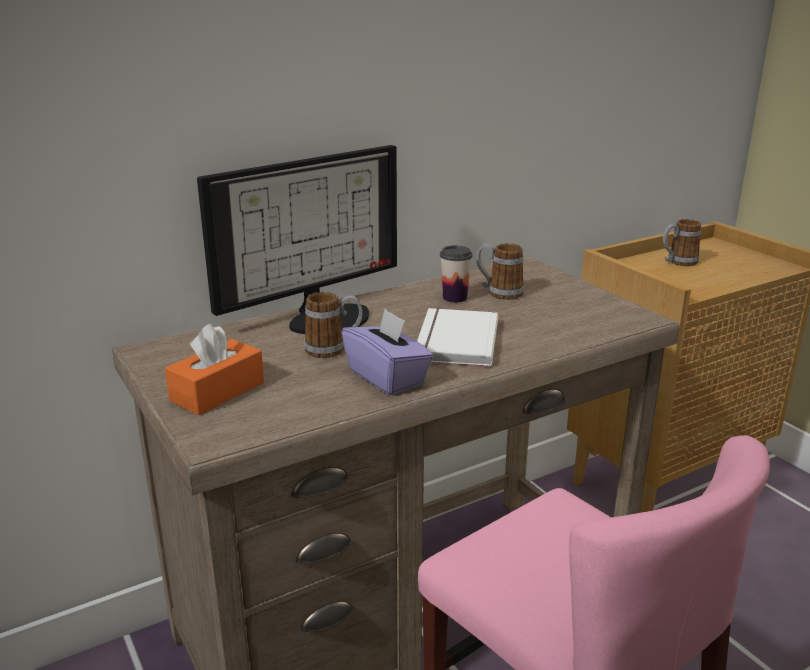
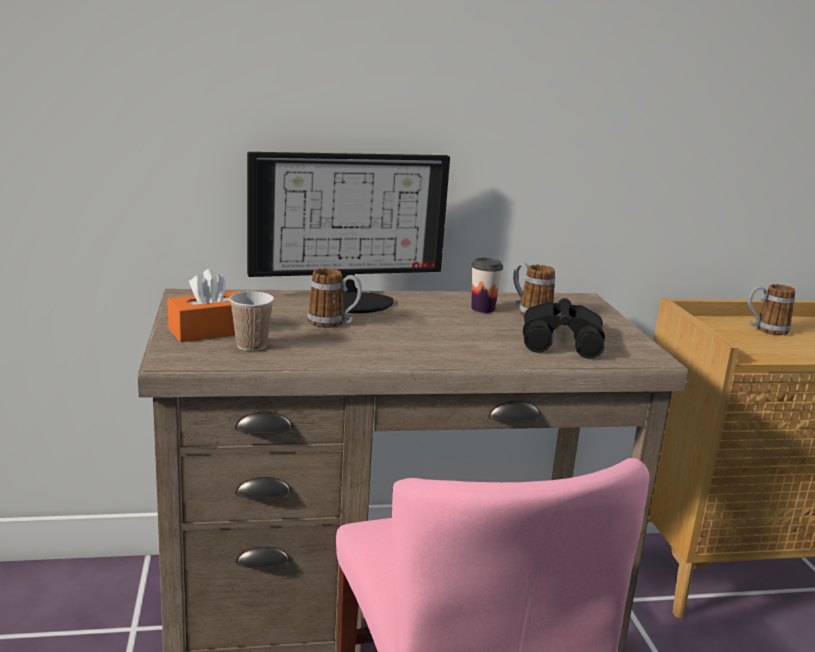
camera: 20 degrees right, 5 degrees down
purple tissue box [341,309,434,395] -> none
white book [417,308,498,367] -> none
none -> cup [229,291,274,351]
none -> black binoculars [523,298,605,359]

